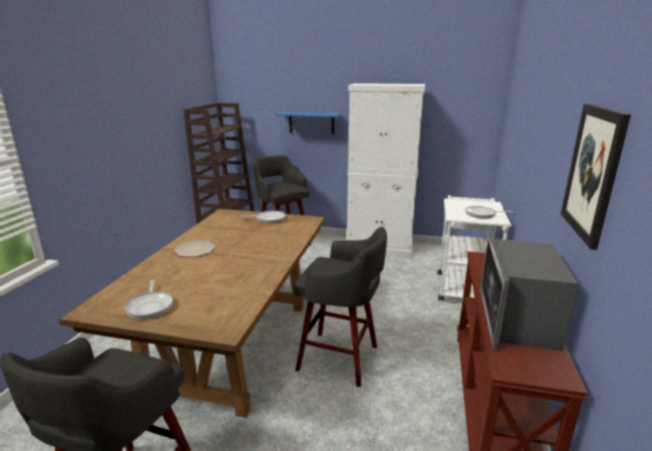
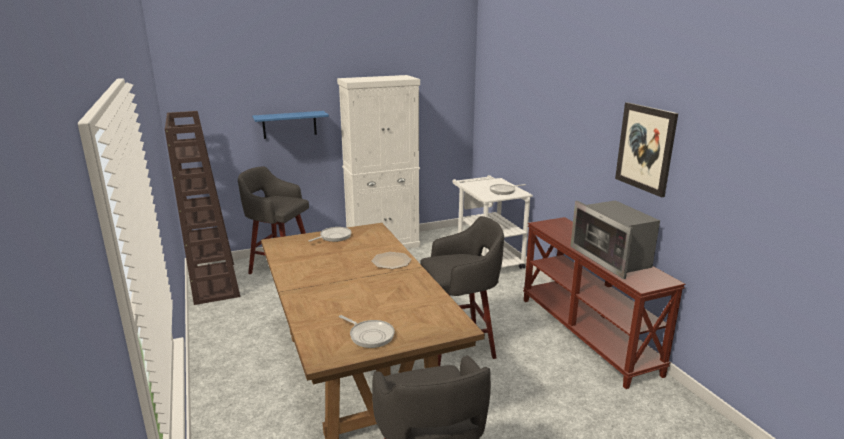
camera: 35 degrees left, 0 degrees up
plate [174,241,216,257] -> plate moved to [371,252,412,269]

